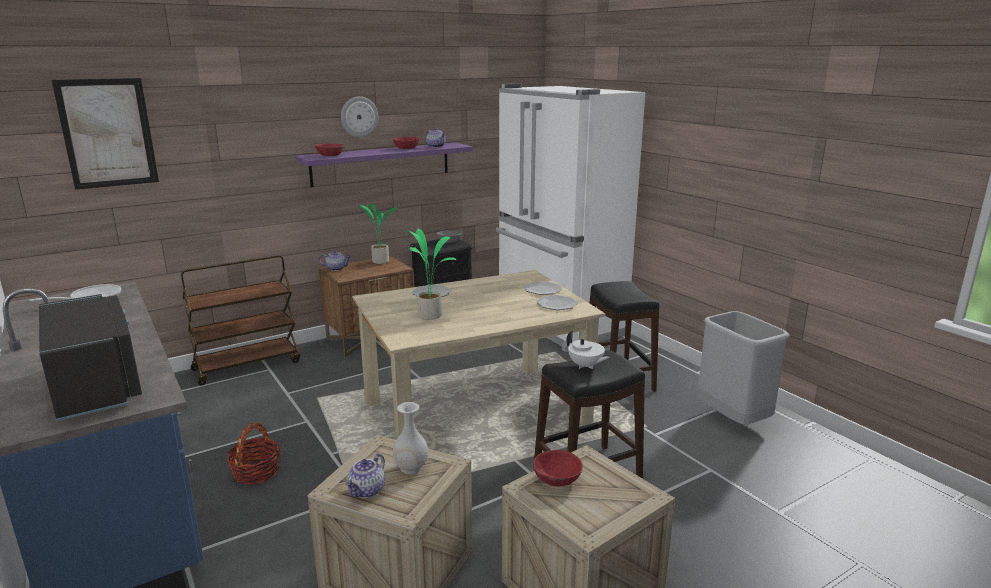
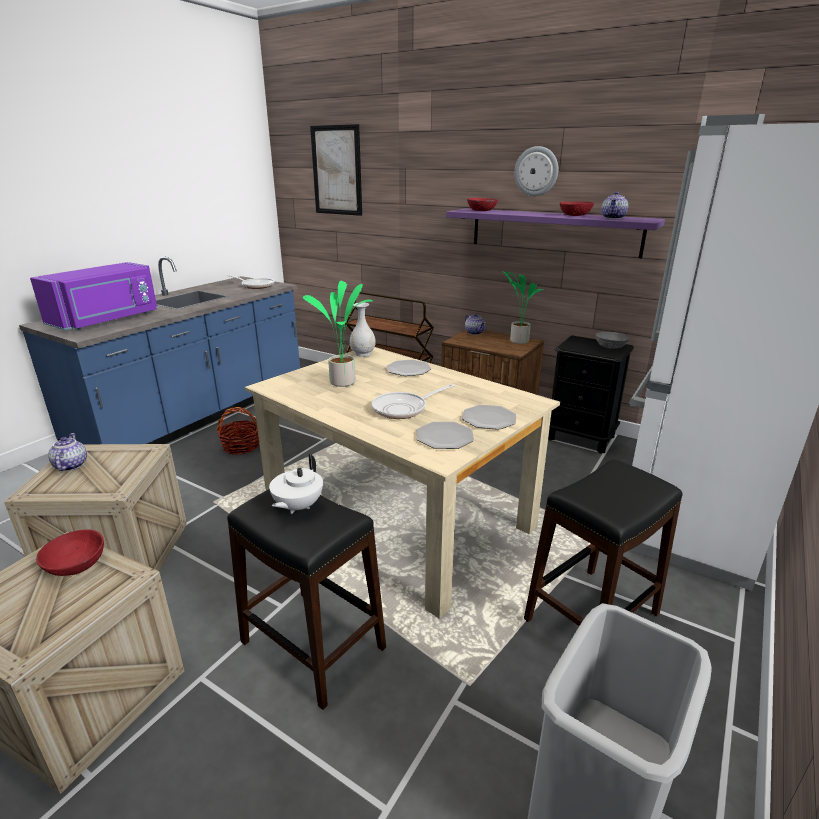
camera: 65 degrees right, 5 degrees up
black microwave [39,294,142,421] -> purple microwave [30,262,157,330]
teapot [345,453,385,498] -> teapot turned 75 degrees clockwise [48,433,87,471]
white vase [393,402,428,474] -> white vase moved to [350,303,376,357]
none -> frying pan [372,384,455,419]

